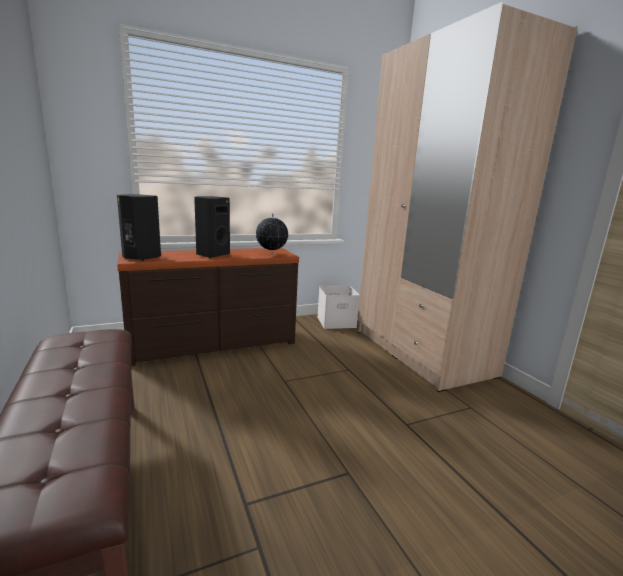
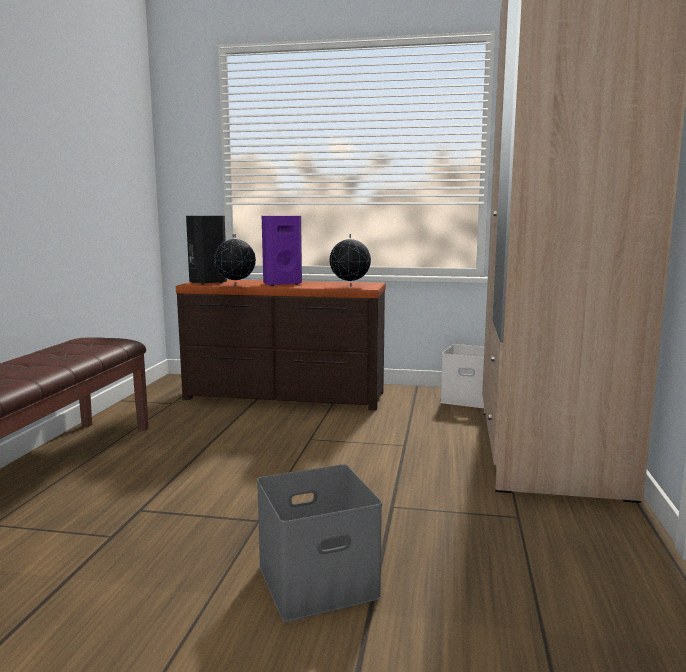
camera: 35 degrees right, 5 degrees down
black speaker [194,196,230,258] -> purple speaker [262,216,302,286]
none -> globe [214,234,256,286]
none -> grey storage box [257,464,382,622]

